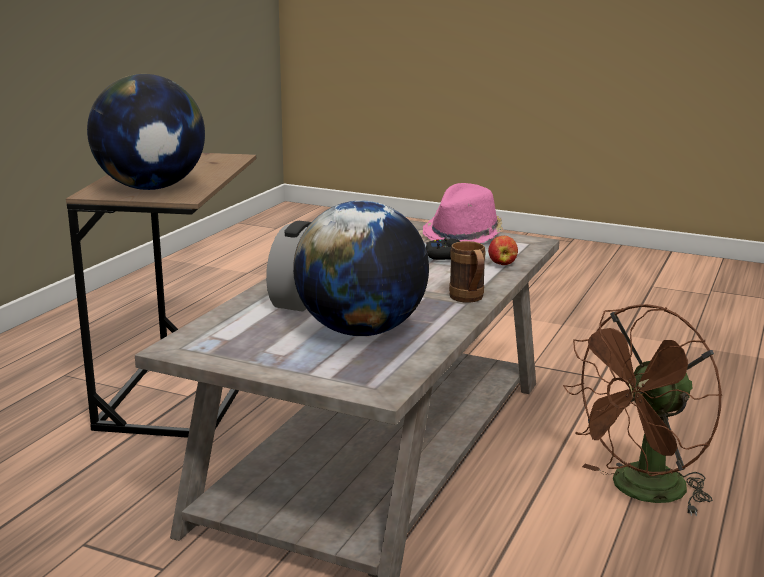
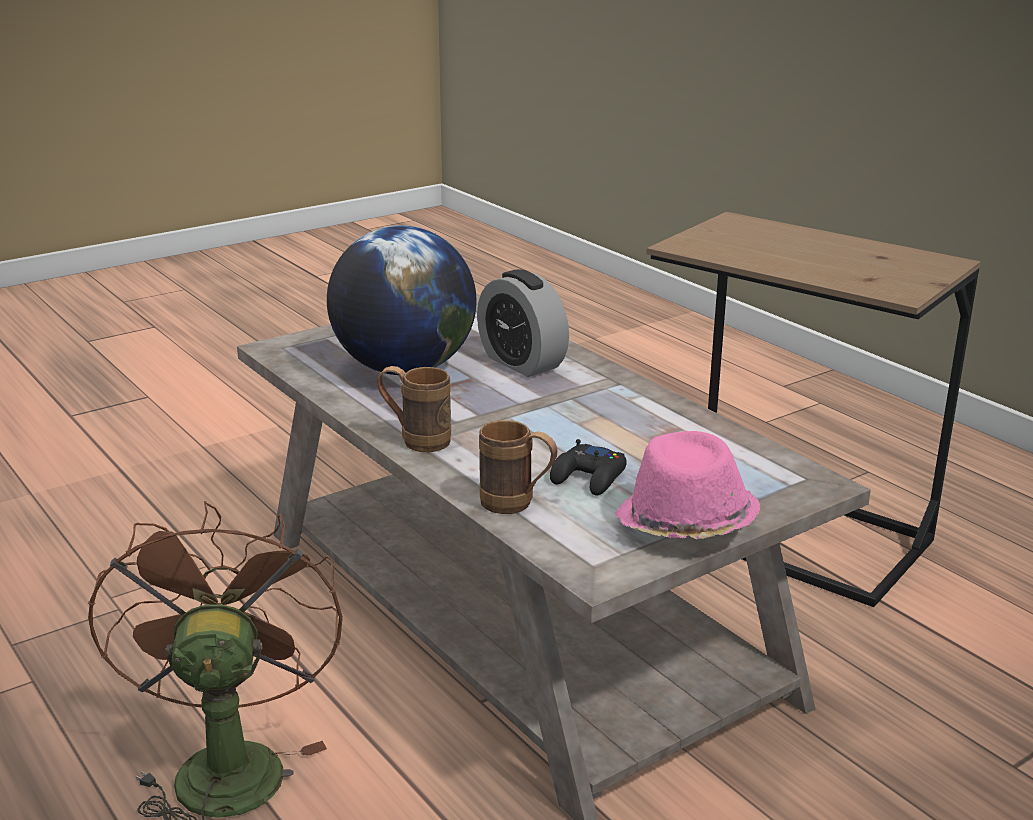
camera: 120 degrees right, 5 degrees up
globe [87,74,205,190] -> none
apple [488,236,518,265] -> brown mug [479,420,558,514]

